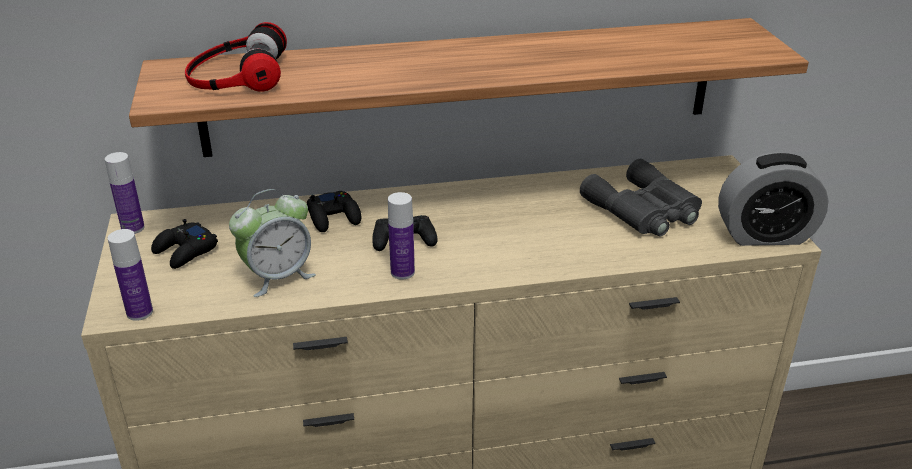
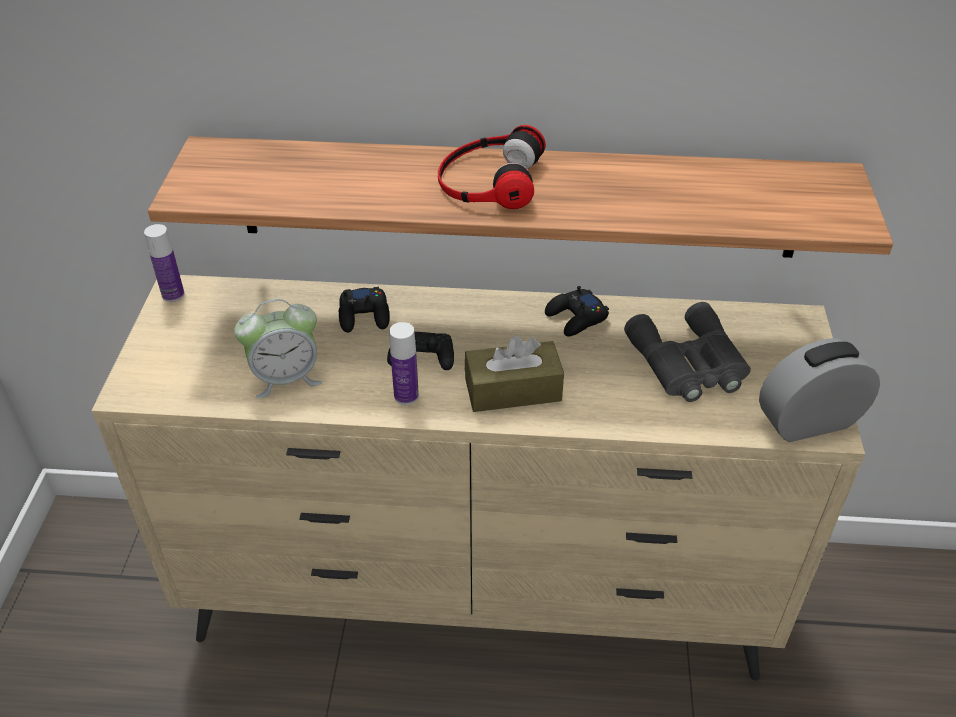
camera: 15 degrees right, 10 degrees up
bottle [108,229,153,321] -> none
black game controller [151,219,218,269] -> black game controller moved to [545,286,609,337]
headphones [185,22,287,92] -> headphones moved to [438,125,546,209]
alarm clock [718,152,829,246] -> alarm clock turned 150 degrees clockwise [759,338,880,442]
none -> brown tissue box [465,335,564,412]

